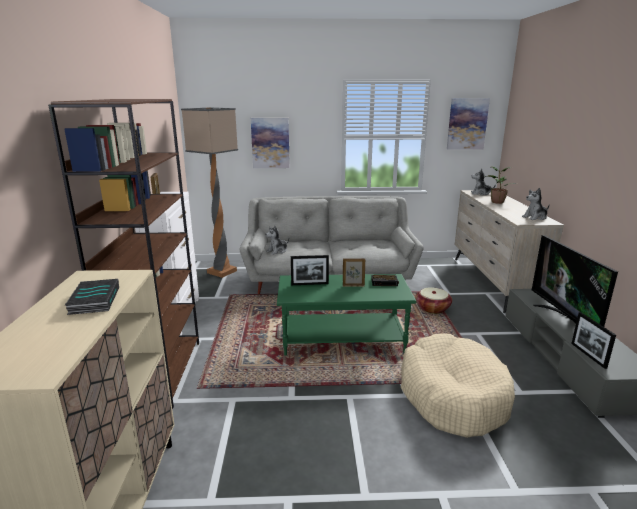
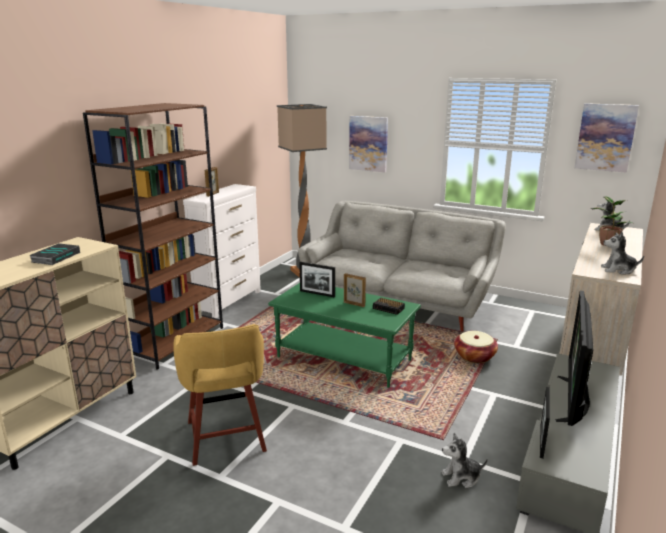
camera: 30 degrees right, 0 degrees up
plush toy [265,225,289,255] -> plush toy moved to [441,433,488,488]
beige dog bed [401,333,515,438] -> none
none -> yellow stool [173,324,267,466]

